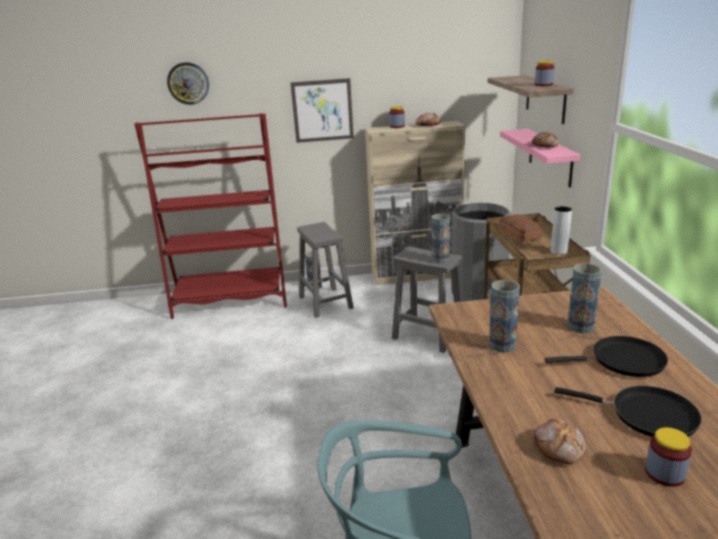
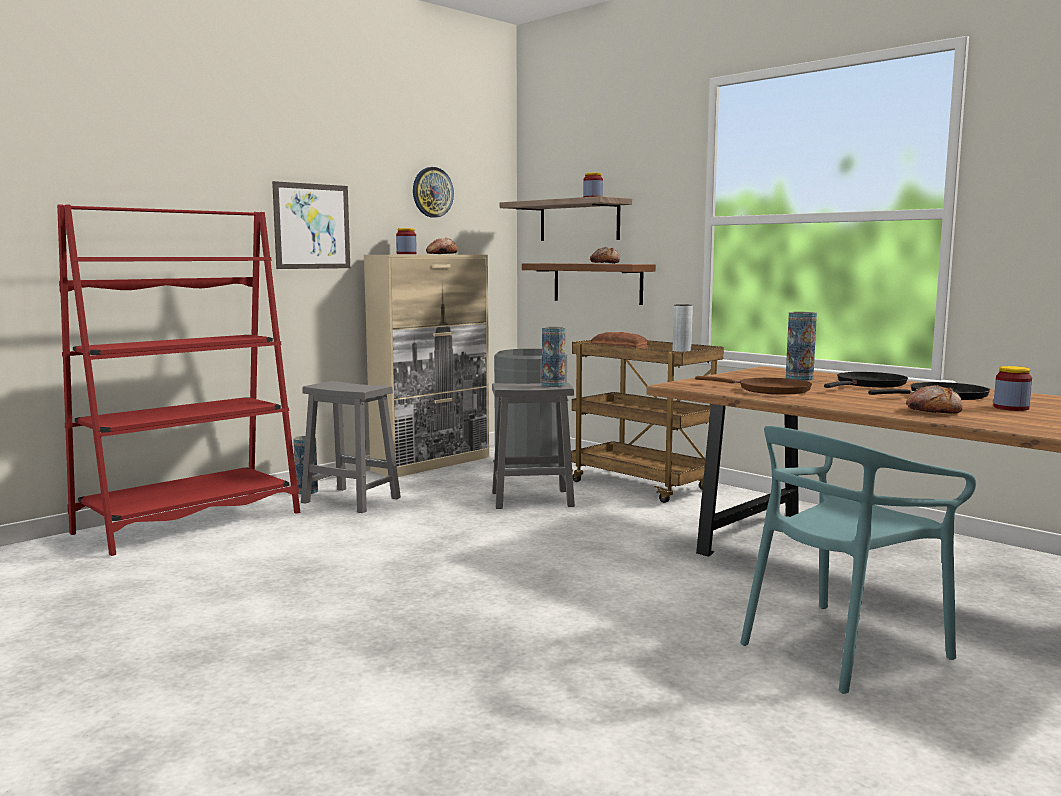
camera: 40 degrees left, 15 degrees down
wall clock [167,62,209,105] -> wall clock moved to [413,167,454,218]
vase [489,280,520,352] -> brown frying pan [695,376,812,394]
pink shelf [500,129,581,187] -> brown shelf [522,263,656,305]

